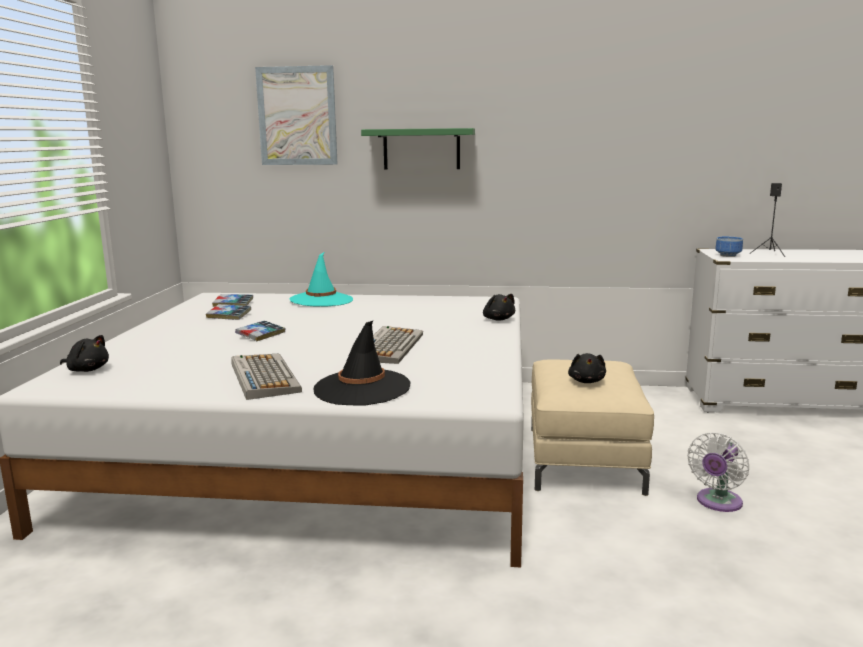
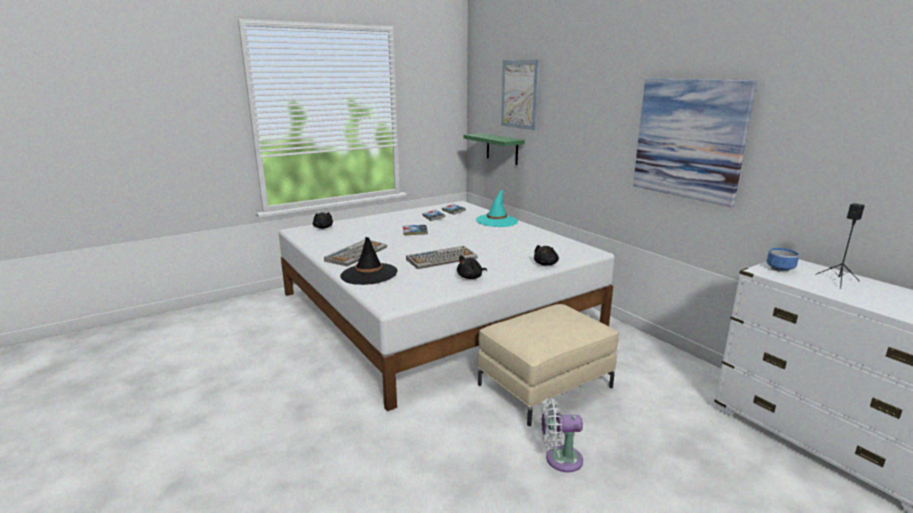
camera: 50 degrees right, 5 degrees up
green shelf [361,128,475,170] -> green shelf moved to [464,133,525,165]
black plush toy [568,353,606,383] -> black plush toy moved to [457,255,487,279]
none -> picture [633,78,757,207]

